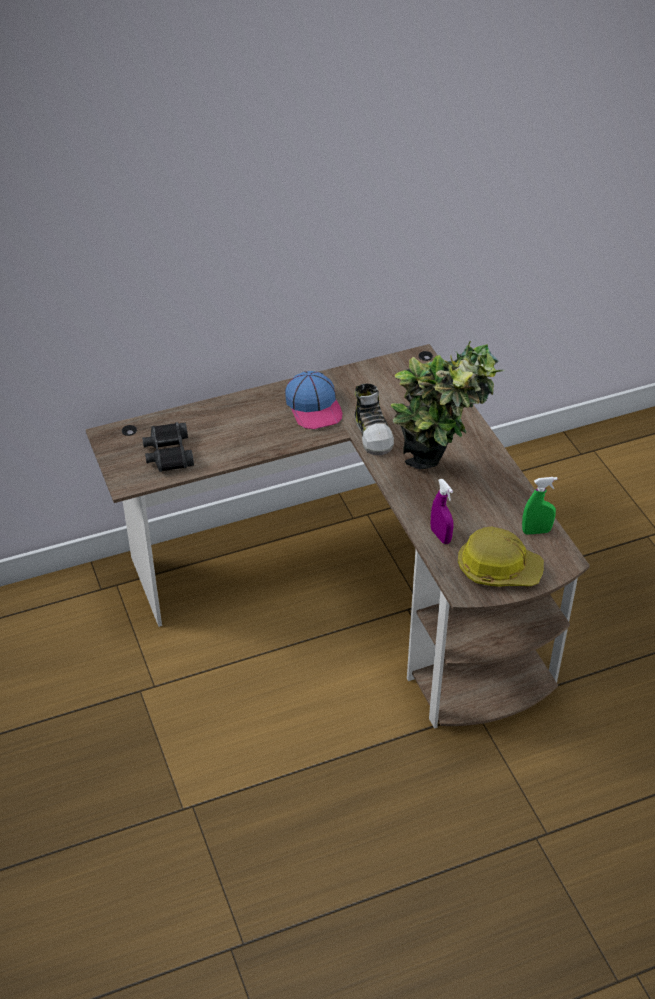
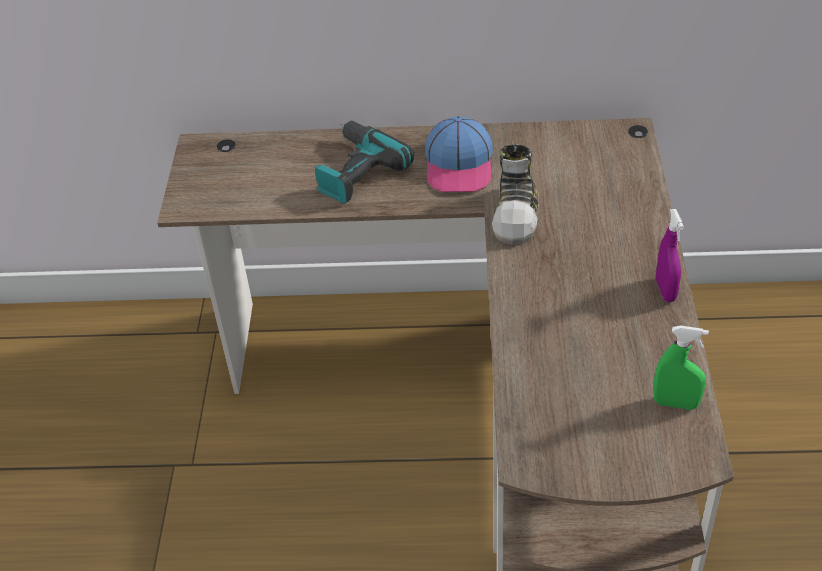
camera: 25 degrees right, 0 degrees up
black binoculars [142,422,194,472] -> none
potted plant [391,341,504,470] -> none
purple spray bottle [431,479,454,544] -> purple spray bottle moved to [656,209,684,302]
hard hat [458,526,543,587] -> none
none -> power drill [315,121,414,204]

